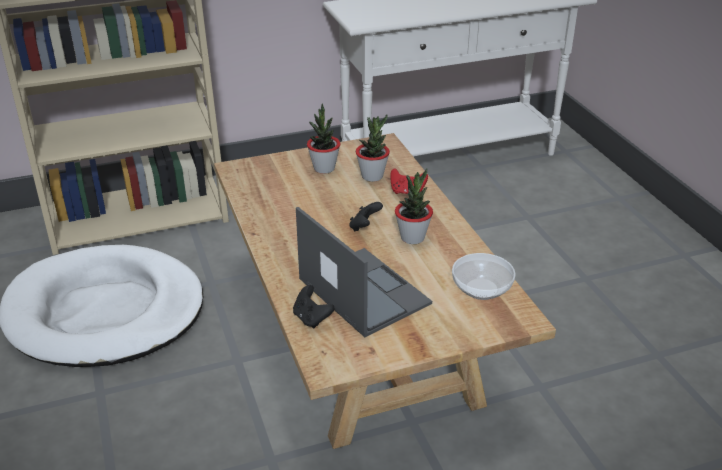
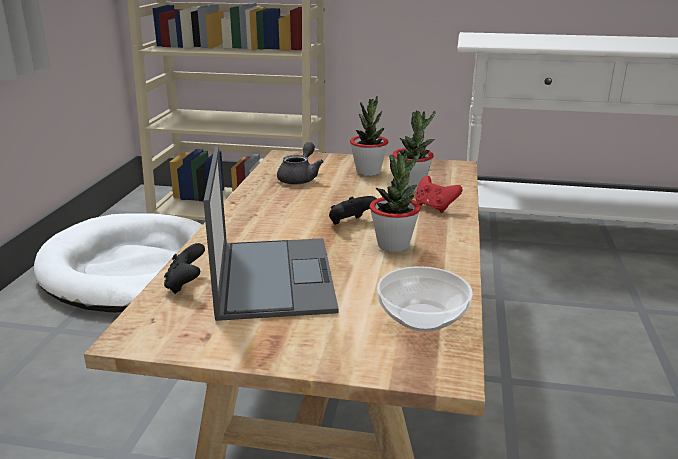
camera: 30 degrees right, 10 degrees down
none -> grey teapot [277,142,324,185]

